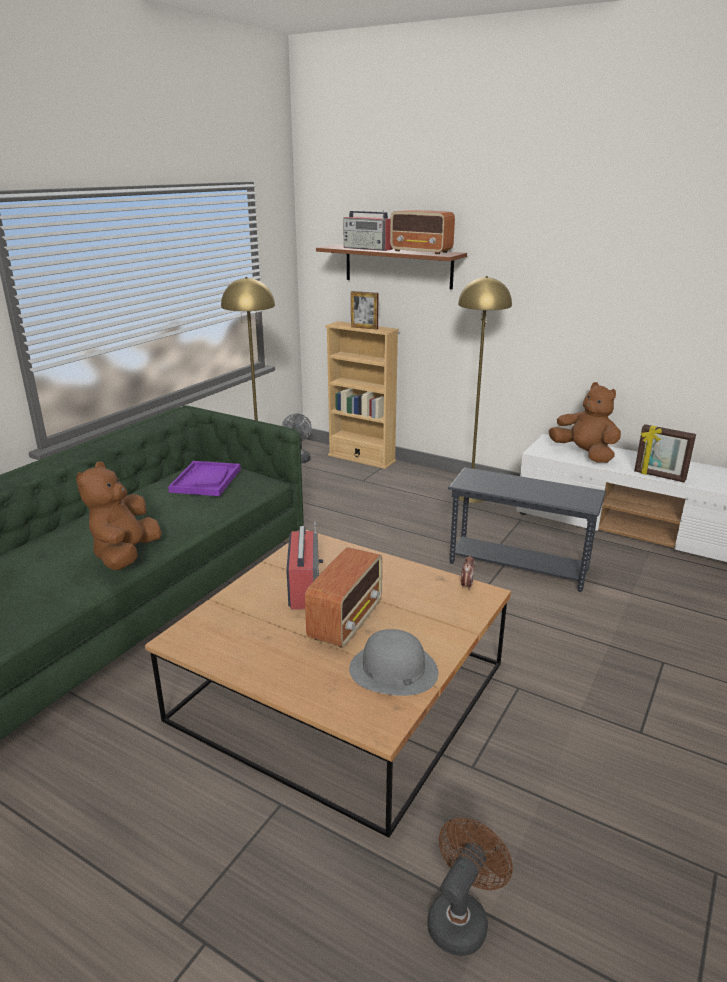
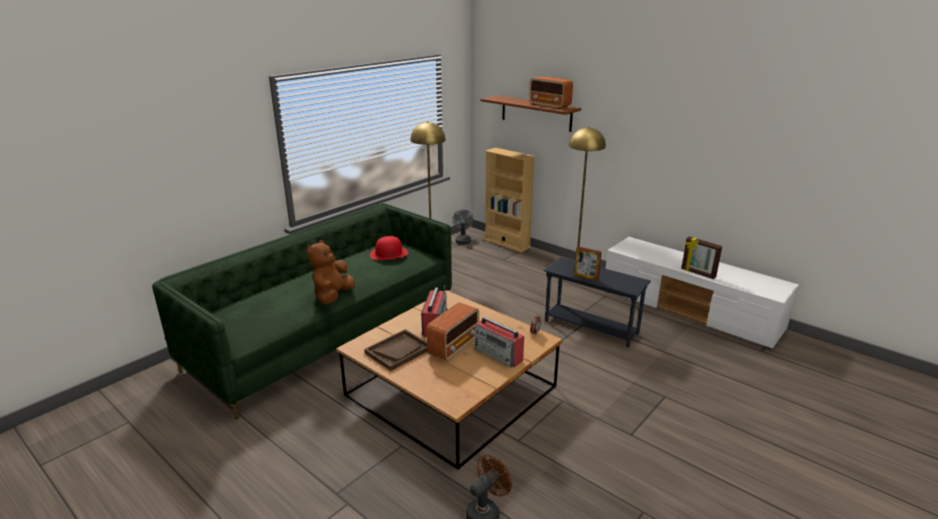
camera: 10 degrees right, 0 degrees up
purple tray [168,461,241,496] -> red hat [370,236,408,260]
radio [343,210,393,251] -> radio moved to [475,317,524,368]
grey hat [349,629,438,696] -> none
picture frame [351,291,378,329] -> picture frame moved to [574,246,602,281]
brown plush toy [549,382,621,463] -> none
none -> brown tray [364,329,427,371]

